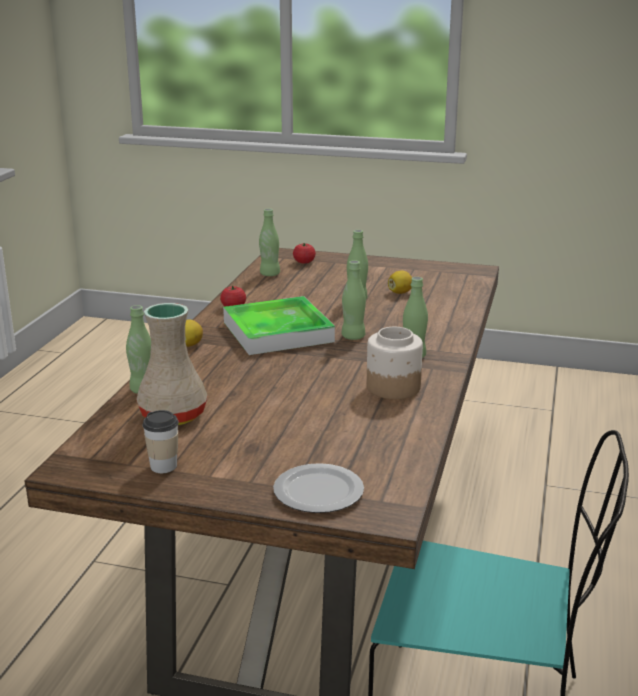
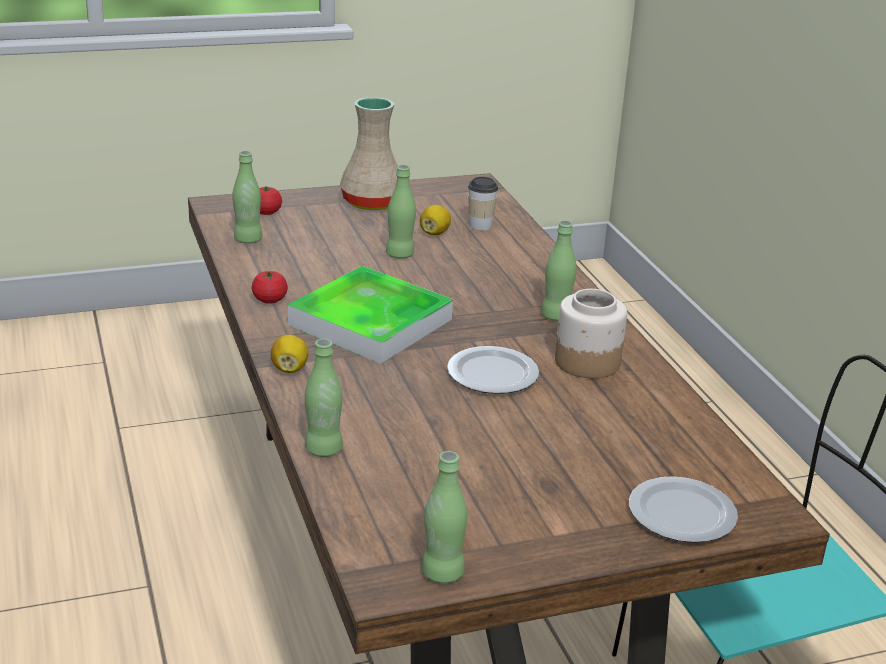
camera: 35 degrees left, 5 degrees up
beige vase [136,303,208,425] -> beige vase moved to [340,97,398,210]
cup [143,410,179,473] -> cup moved to [468,177,498,231]
green bottle [342,260,366,340] -> green bottle moved to [422,451,467,583]
none -> plate [447,346,539,394]

